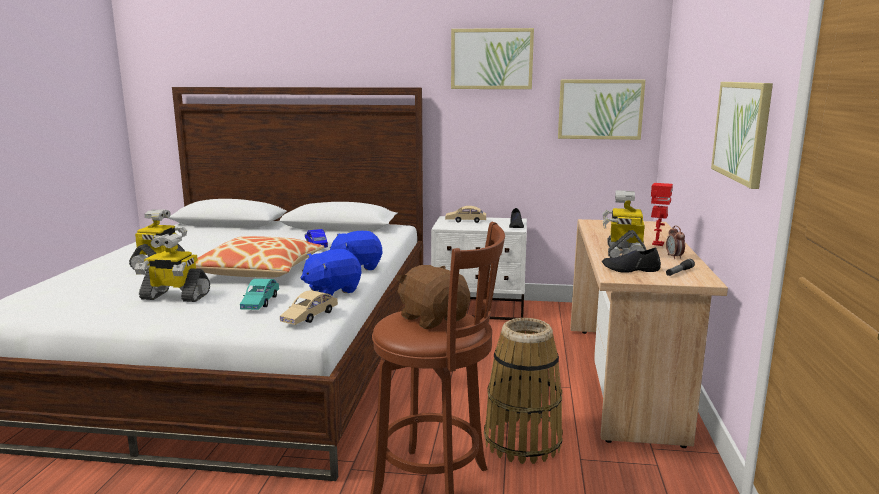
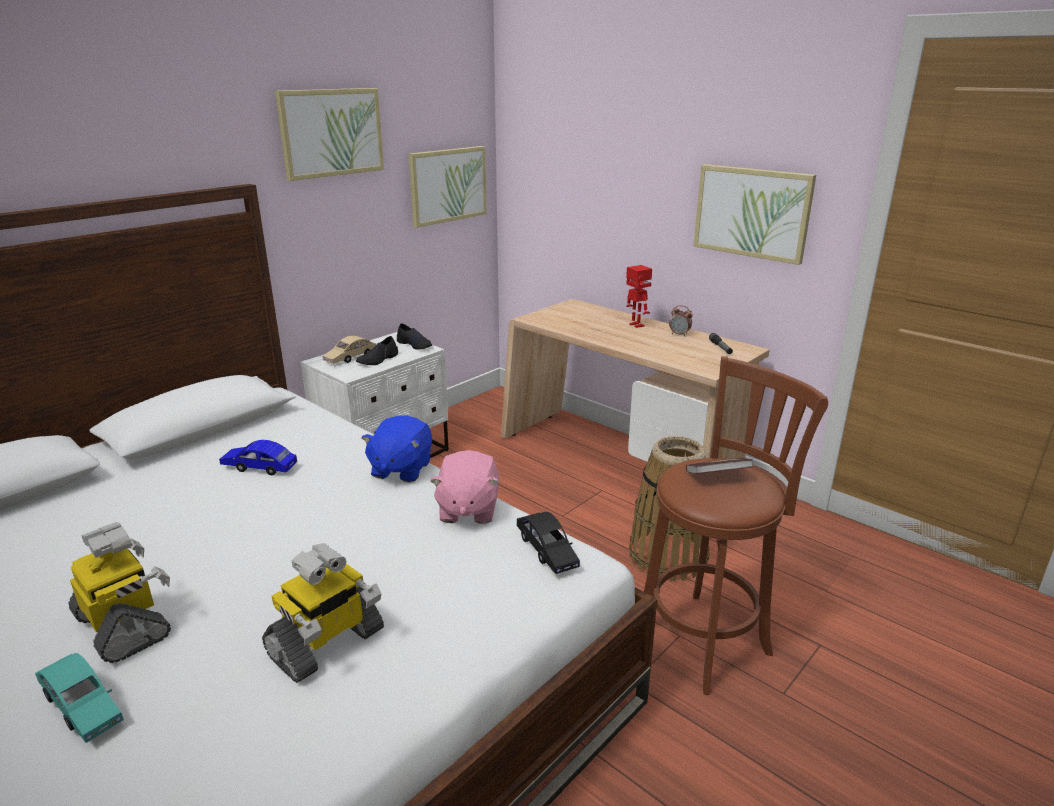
camera: 55 degrees left, 10 degrees up
pillow [196,236,324,278] -> none
turquoise toy car [240,279,279,310] -> turquoise toy car moved to [35,653,124,743]
beige toy car [280,290,338,325] -> black toy car [517,512,580,574]
blue plush toy [301,249,361,295] -> pink plush toy [430,450,499,524]
brown plush toy [395,265,470,329] -> book [686,458,754,474]
black shoe [602,247,661,273] -> black shoe moved to [356,336,398,365]
toy robot [603,190,646,258] -> none

